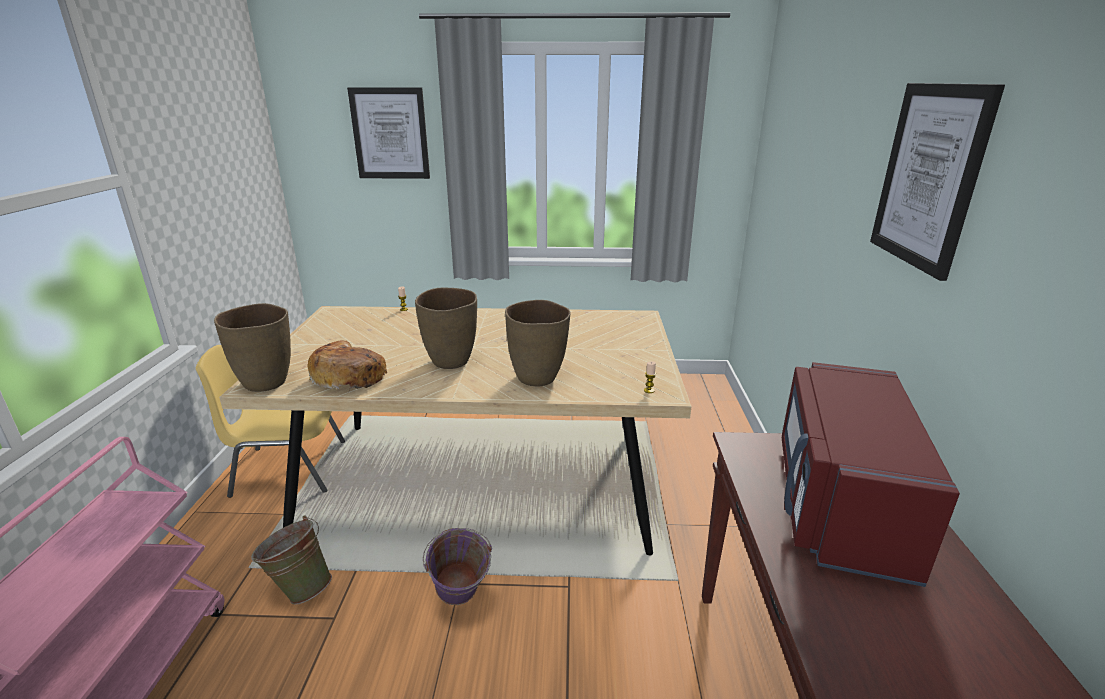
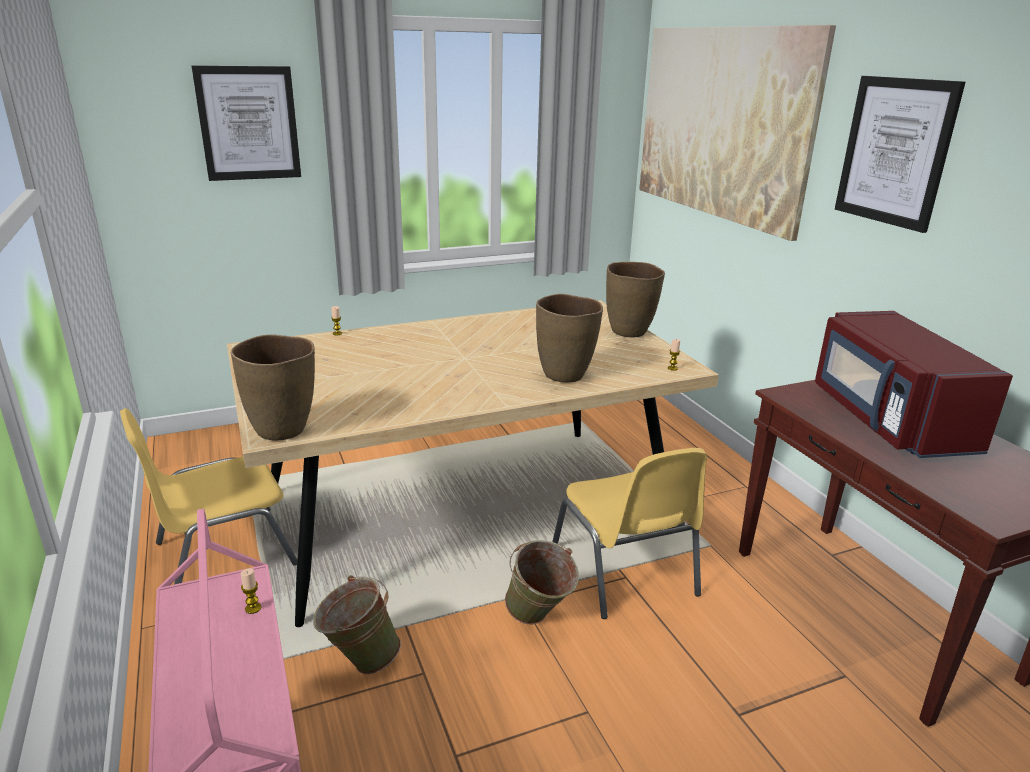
camera: 25 degrees left, 0 degrees up
bread [308,341,387,391] -> none
brown vase [415,288,477,369] -> brown vase moved to [606,262,665,337]
purple bucket [423,528,492,605] -> green bucket [505,540,579,624]
none -> candle [241,568,261,614]
none -> yellow chair [552,448,707,619]
none -> picture [639,25,836,241]

